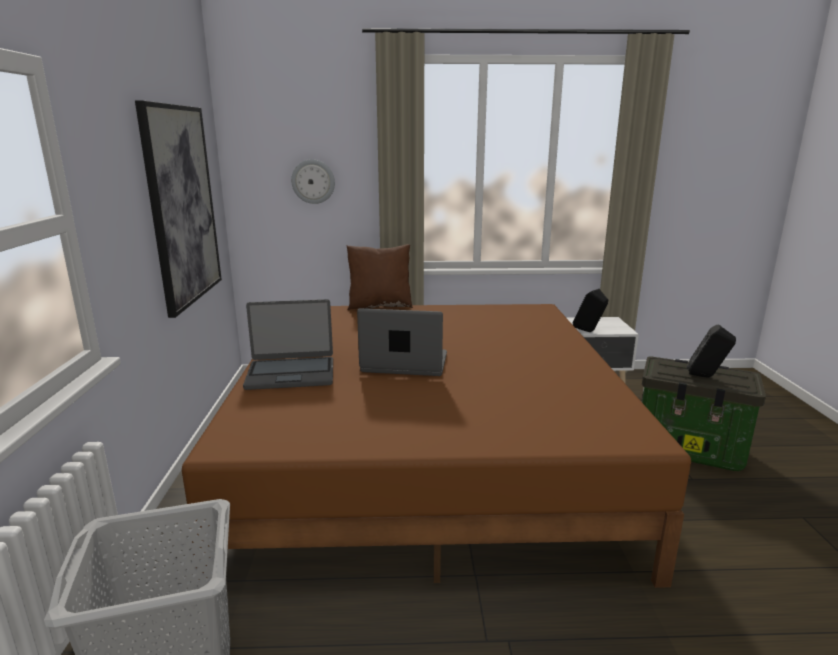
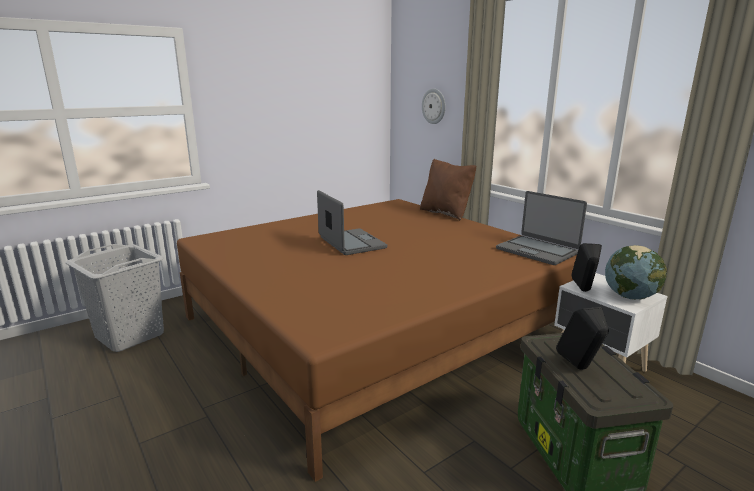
camera: 55 degrees right, 0 degrees up
picture [135,101,222,318] -> none
laptop [243,299,333,390] -> laptop moved to [496,191,587,265]
none -> globe [605,245,667,300]

